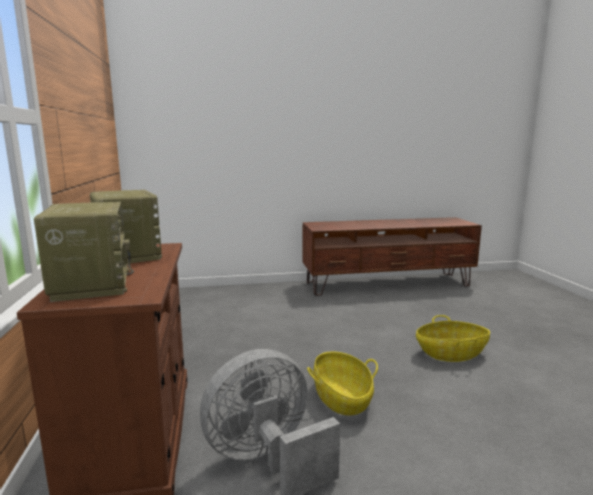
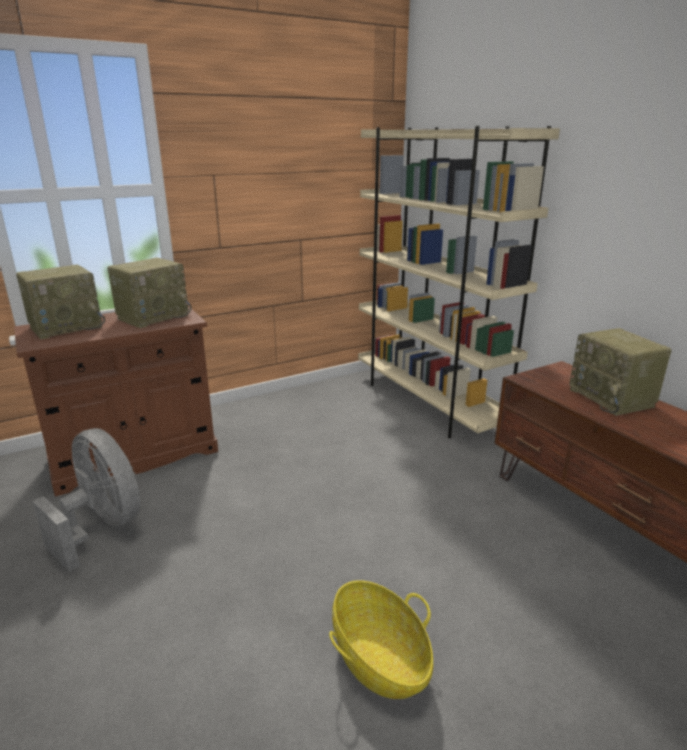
camera: 70 degrees right, 10 degrees up
basket [307,352,378,415] -> none
none -> beige bookcase [358,126,560,438]
none -> radio [569,328,672,416]

